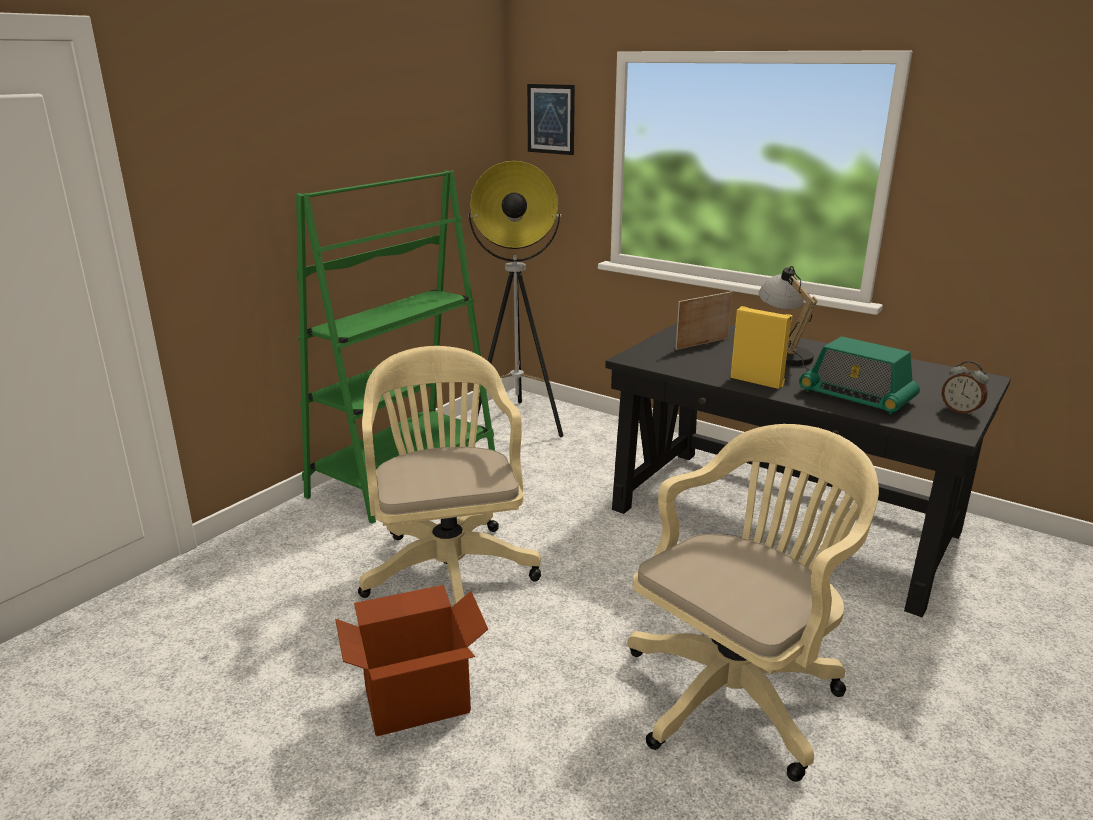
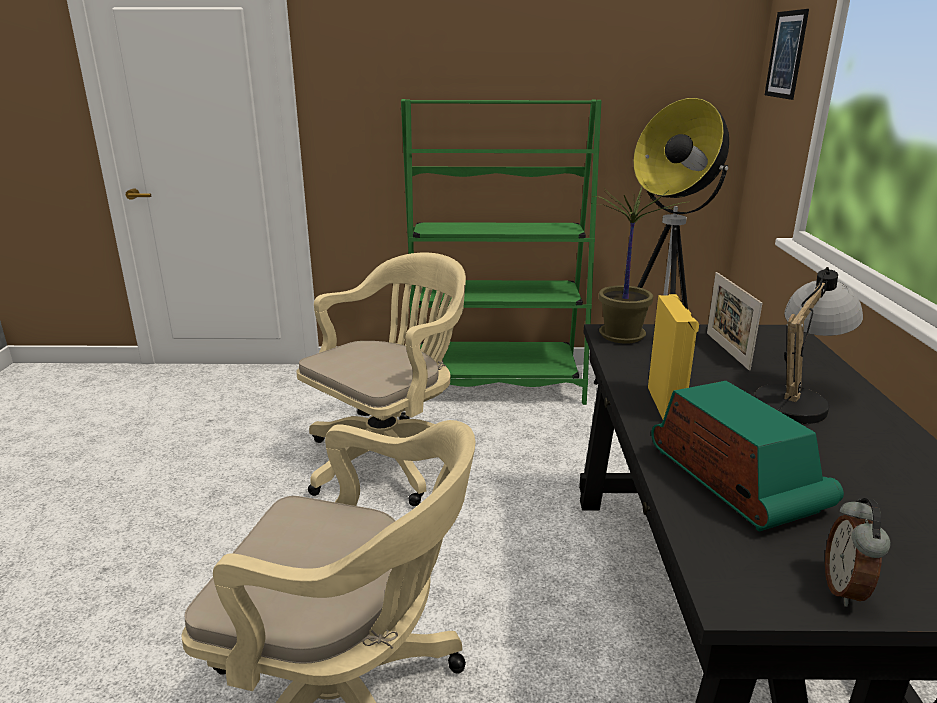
camera: 55 degrees right, 0 degrees up
cardboard box [335,585,488,736] -> none
picture frame [676,291,732,350] -> picture frame turned 120 degrees counterclockwise [707,272,762,371]
radio [799,336,920,415] -> radio turned 150 degrees clockwise [651,381,844,532]
none -> potted plant [590,187,686,344]

